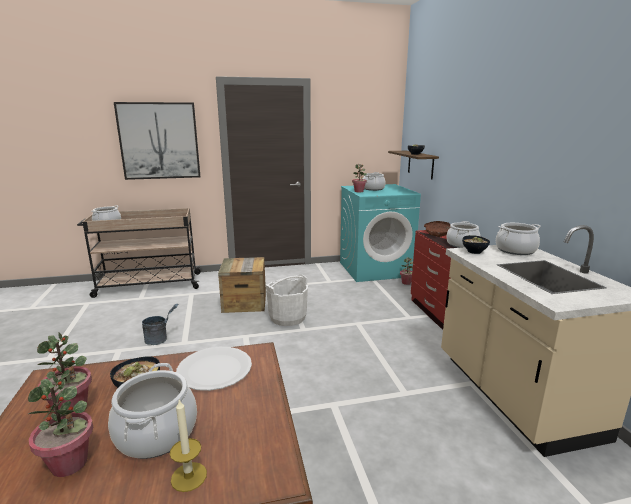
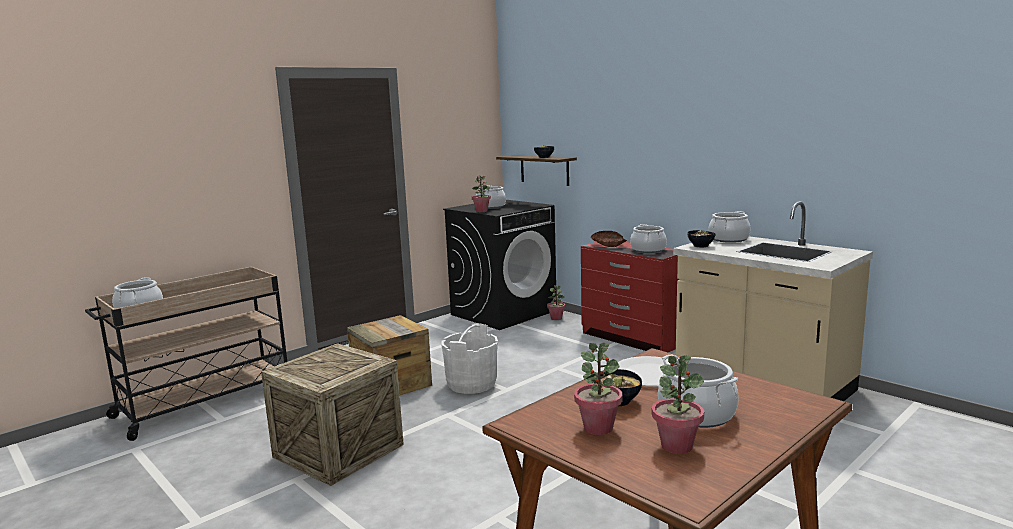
camera: 30 degrees left, 5 degrees down
picture [114,102,200,180] -> none
grey bucket [142,304,178,345] -> crate [261,343,404,486]
candle [170,400,207,492] -> none
turquoise washing machine [340,184,421,282] -> black washing machine [443,200,556,330]

